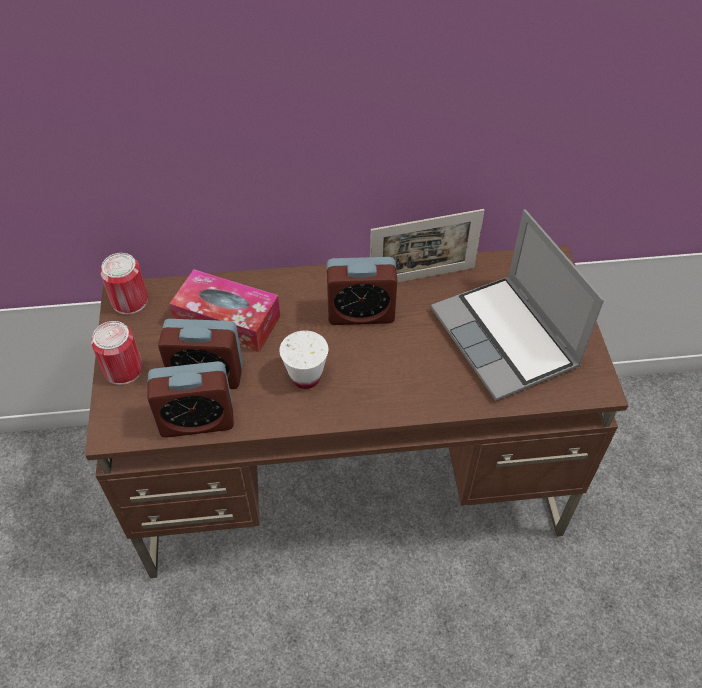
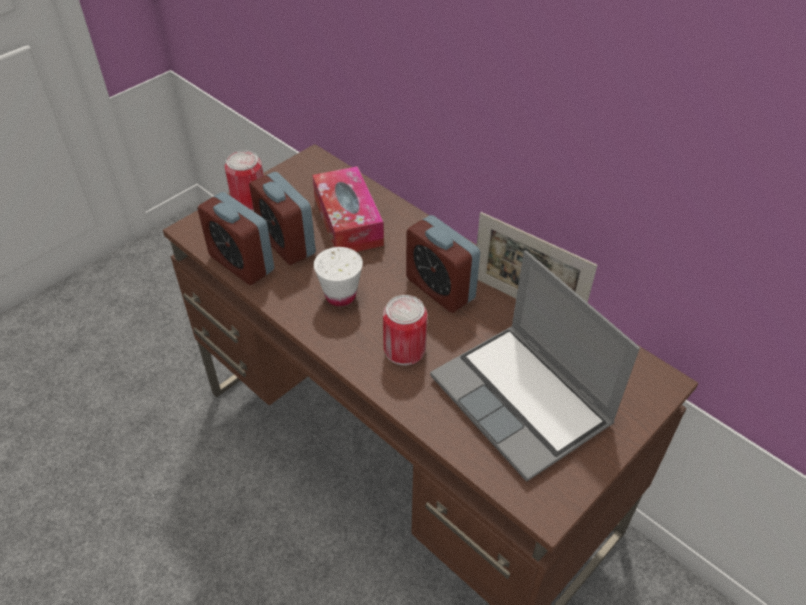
camera: 50 degrees right, 5 degrees down
can [100,253,148,315] -> can moved to [383,295,427,366]
laptop [431,209,604,401] -> laptop turned 60 degrees counterclockwise [430,251,640,482]

